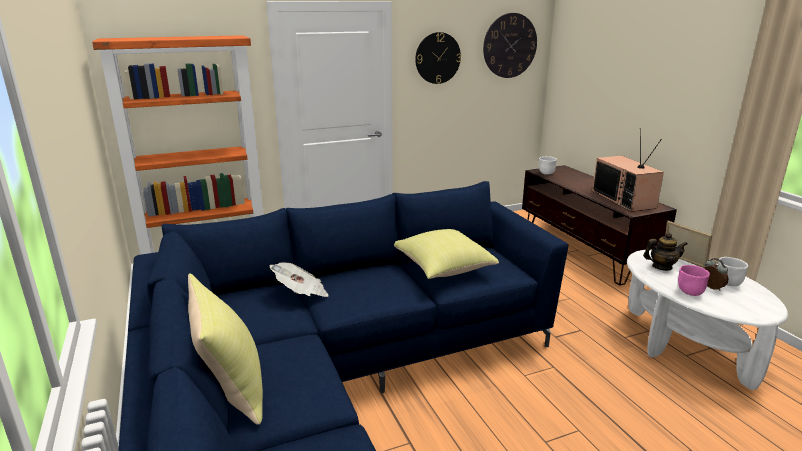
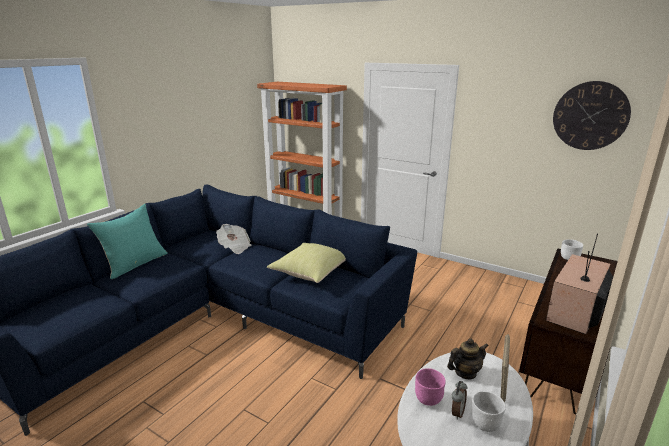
camera: 55 degrees right, 0 degrees up
yellow pillow [188,273,263,425] -> turquoise pillow [87,204,168,279]
wall clock [415,32,461,84] -> none
teapot [643,233,688,271] -> teapot turned 75 degrees counterclockwise [447,338,489,380]

